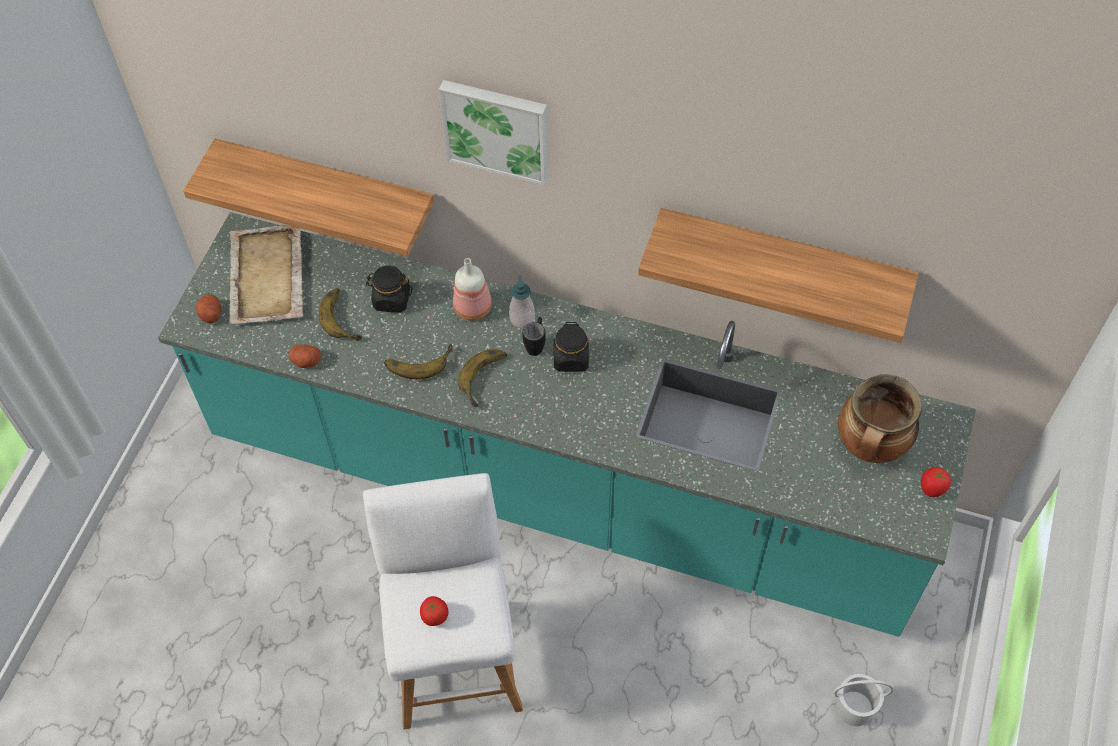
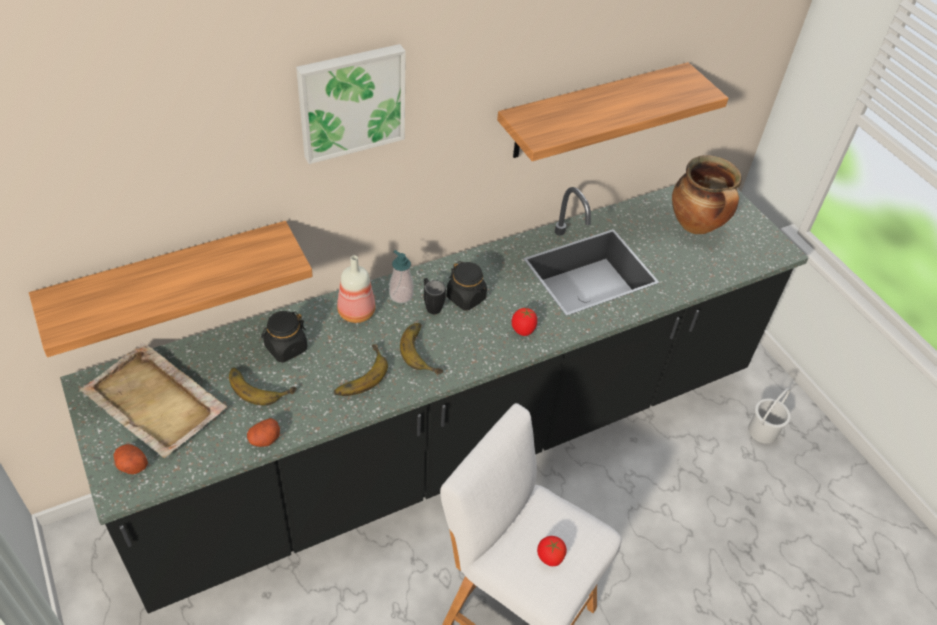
camera: 50 degrees left, 10 degrees down
turquoise counter [158,212,976,637] -> black counter [60,185,809,613]
tomato [921,467,951,497] -> tomato moved to [512,308,537,336]

